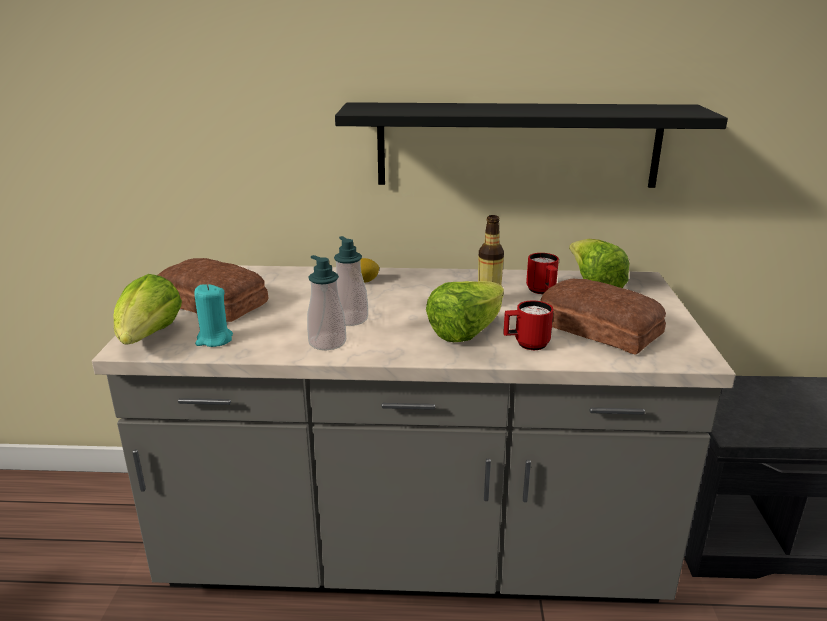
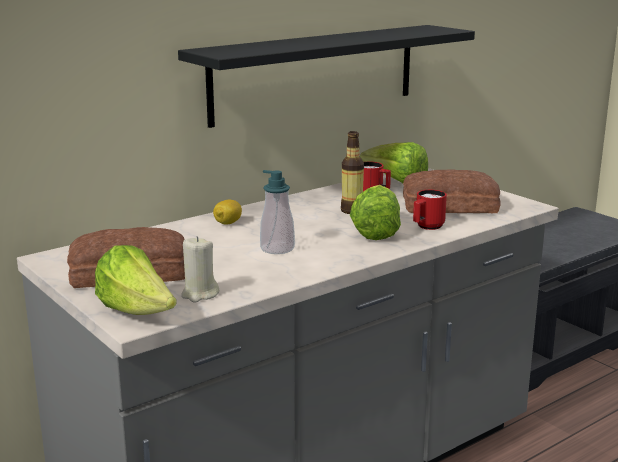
camera: 40 degrees left, 5 degrees down
turquoise candle [194,284,233,347] -> beige candle [181,236,219,302]
soap dispenser [307,255,346,350] -> none

